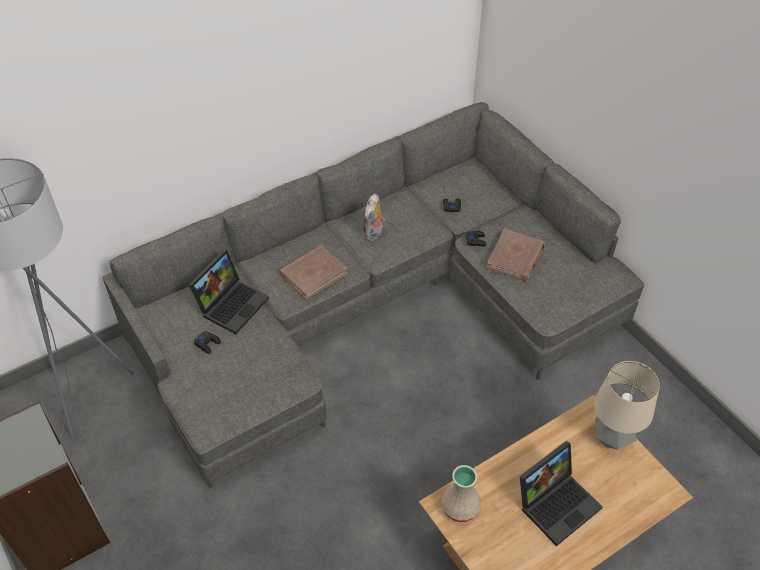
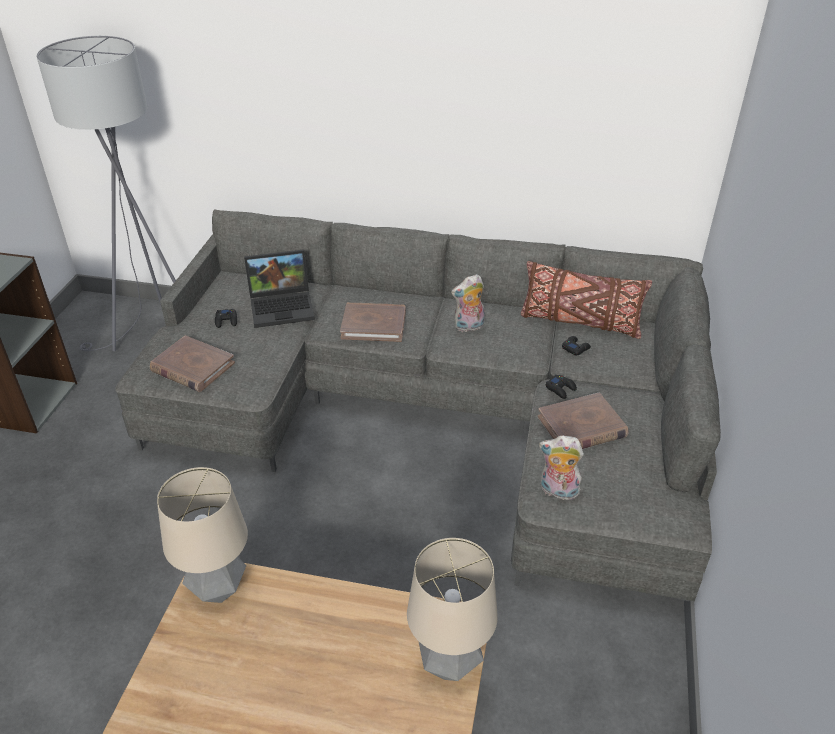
camera: 45 degrees right, 10 degrees down
beige vase [441,465,481,522] -> table lamp [157,467,248,603]
laptop [520,441,602,546] -> none
none -> brown book [150,336,235,392]
none -> brown pillow [521,261,652,339]
none -> plush toy [539,435,584,500]

